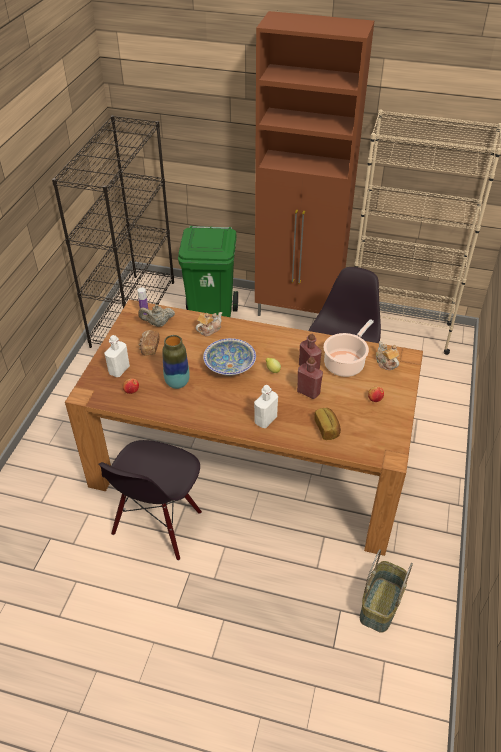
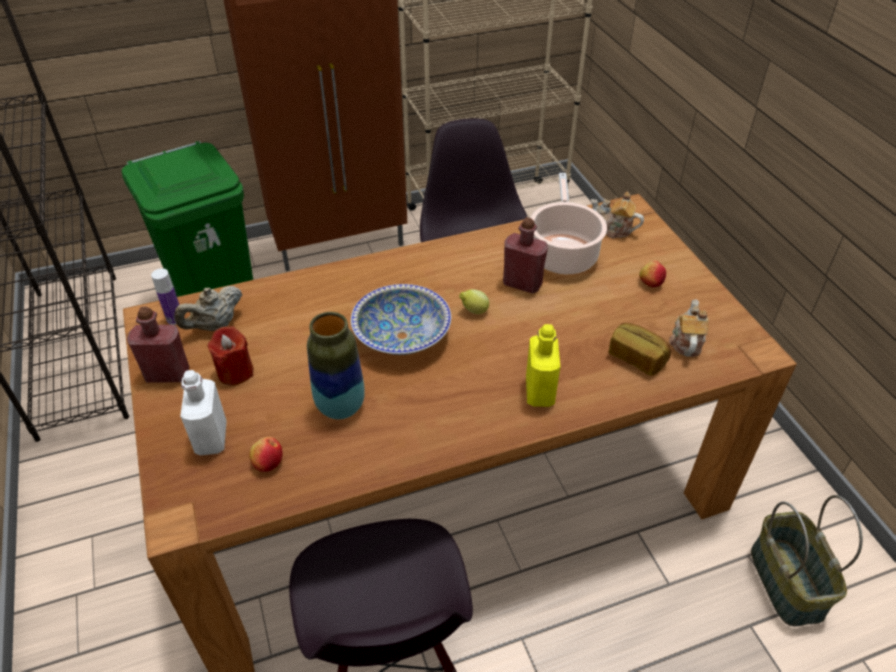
camera: 35 degrees left, 0 degrees up
bread [139,330,160,356] -> red candle [207,326,254,385]
teapot [196,312,222,336] -> teapot moved to [669,299,708,357]
white bottle [254,385,278,428] -> yellow bottle [526,324,560,407]
red bottle [297,357,323,399] -> red bottle moved to [127,307,189,383]

